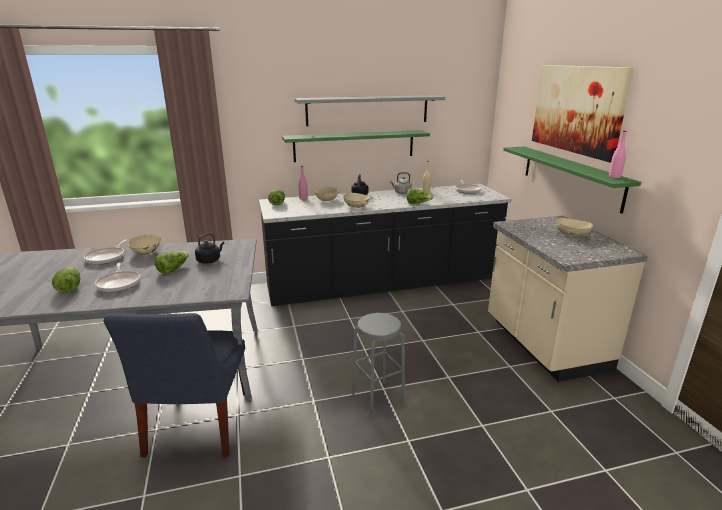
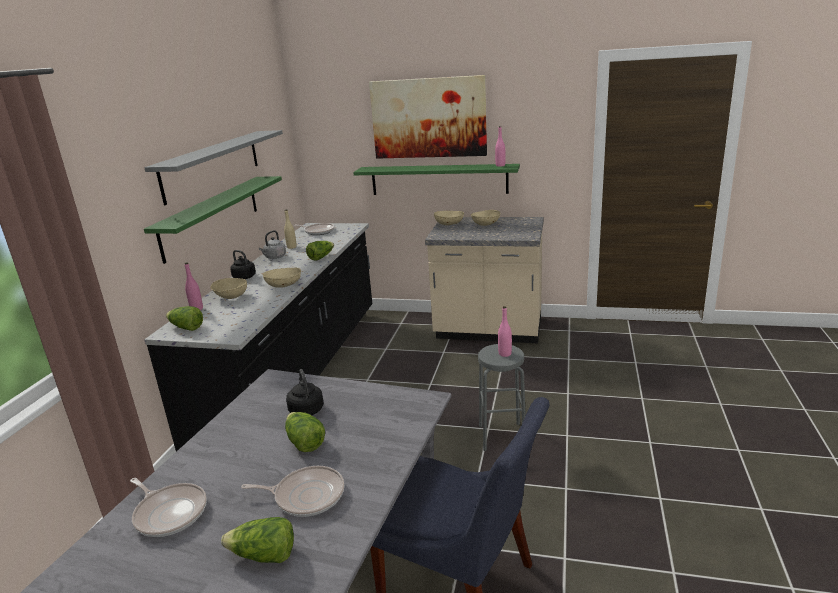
camera: 60 degrees left, 0 degrees up
beige bowl [128,235,161,255] -> beige bowl moved to [434,211,464,225]
none -> pink bottle [498,306,512,357]

